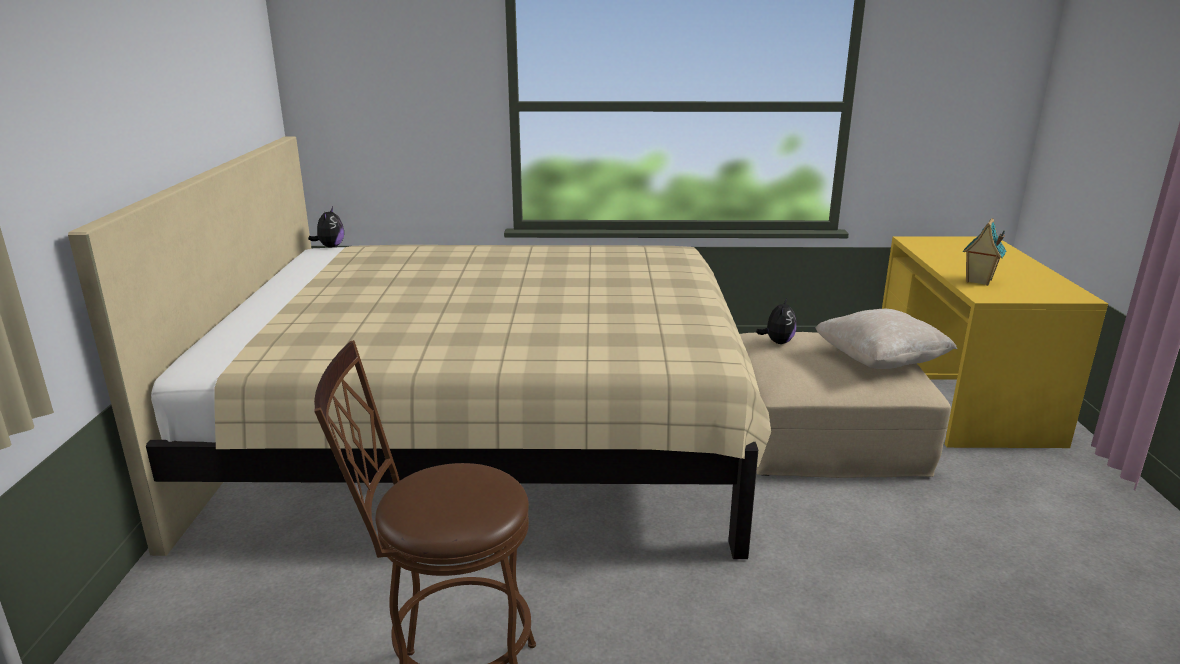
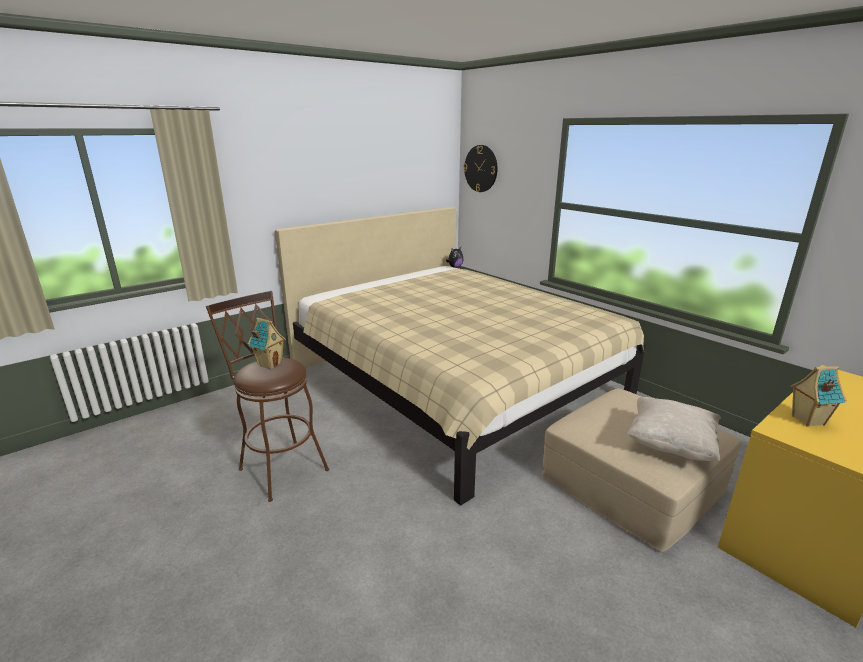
camera: 50 degrees right, 0 degrees up
plush toy [756,299,796,344] -> none
none -> toy house [248,318,286,370]
none -> wall clock [463,145,497,192]

